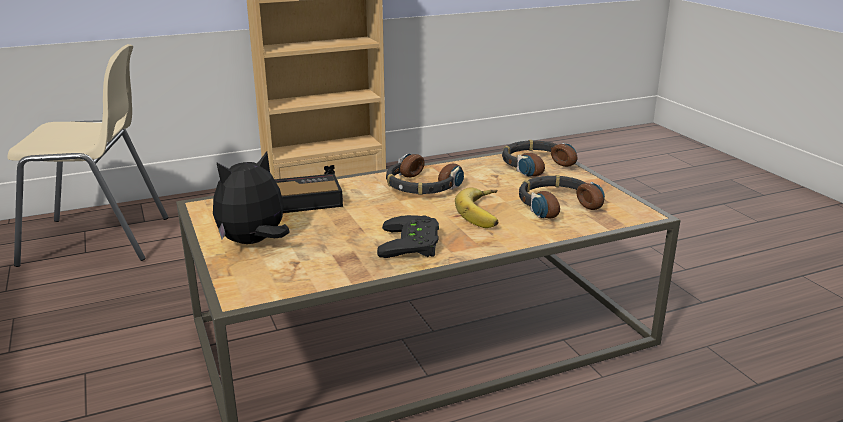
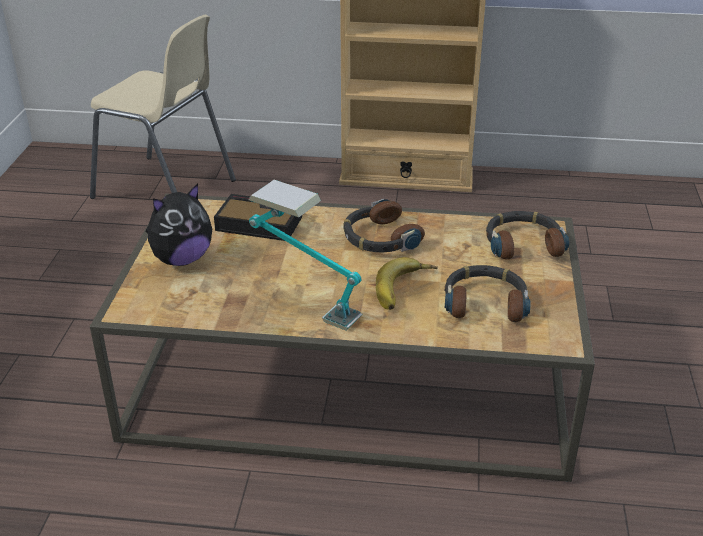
camera: 30 degrees right, 10 degrees up
plush toy [213,151,290,244] -> plush toy turned 150 degrees clockwise [146,184,212,266]
black game controller [377,215,439,258] -> table lamp [249,180,362,331]

